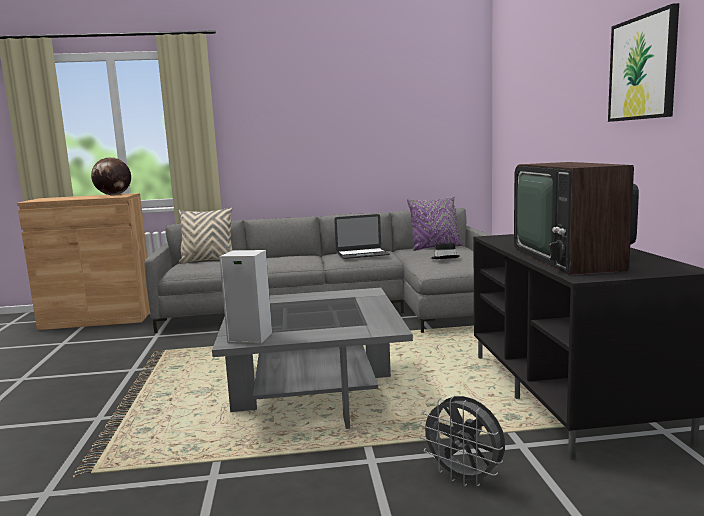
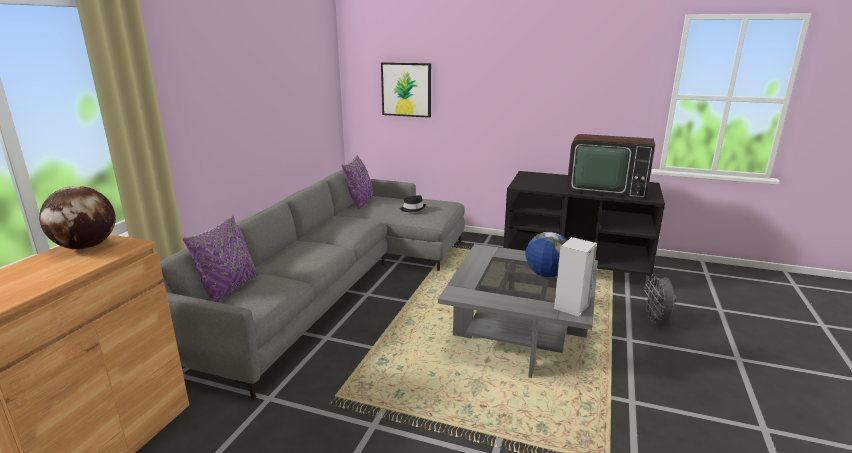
camera: 65 degrees left, 10 degrees up
beige pillow [179,208,232,264] -> purple pillow [182,216,259,302]
laptop [334,214,390,259] -> none
grey fan [419,396,505,487] -> grey fan turned 120 degrees clockwise [644,274,677,323]
picture [608,3,679,122] -> picture moved to [381,62,431,118]
none -> globe [525,232,567,277]

